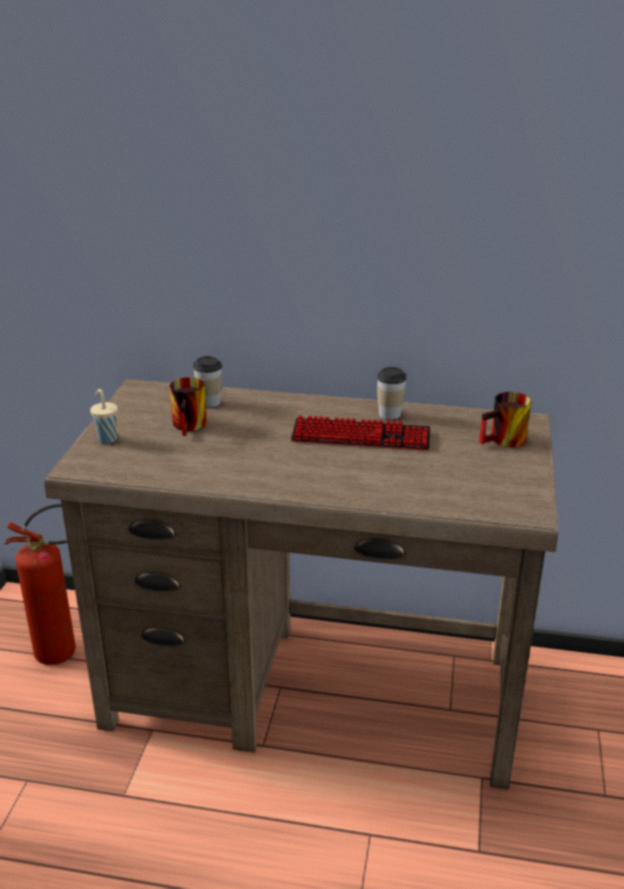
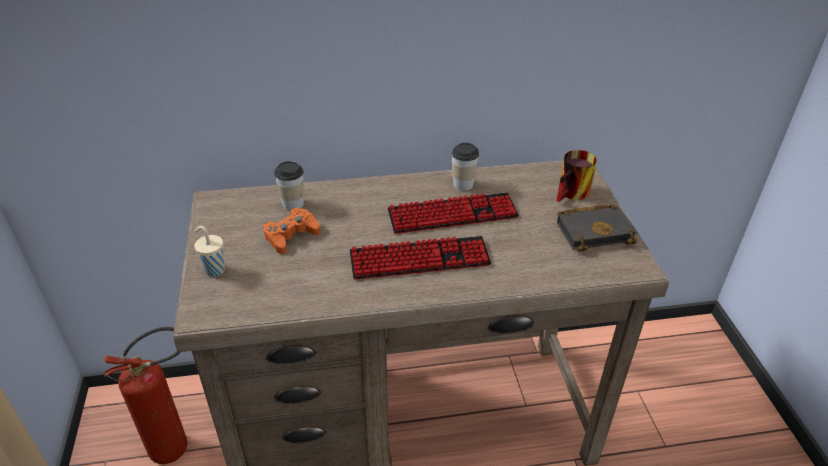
camera: 20 degrees left, 10 degrees up
mug [170,377,207,436] -> orange game controller [263,208,320,254]
none -> keyboard [350,236,491,280]
none -> black book [557,204,638,252]

